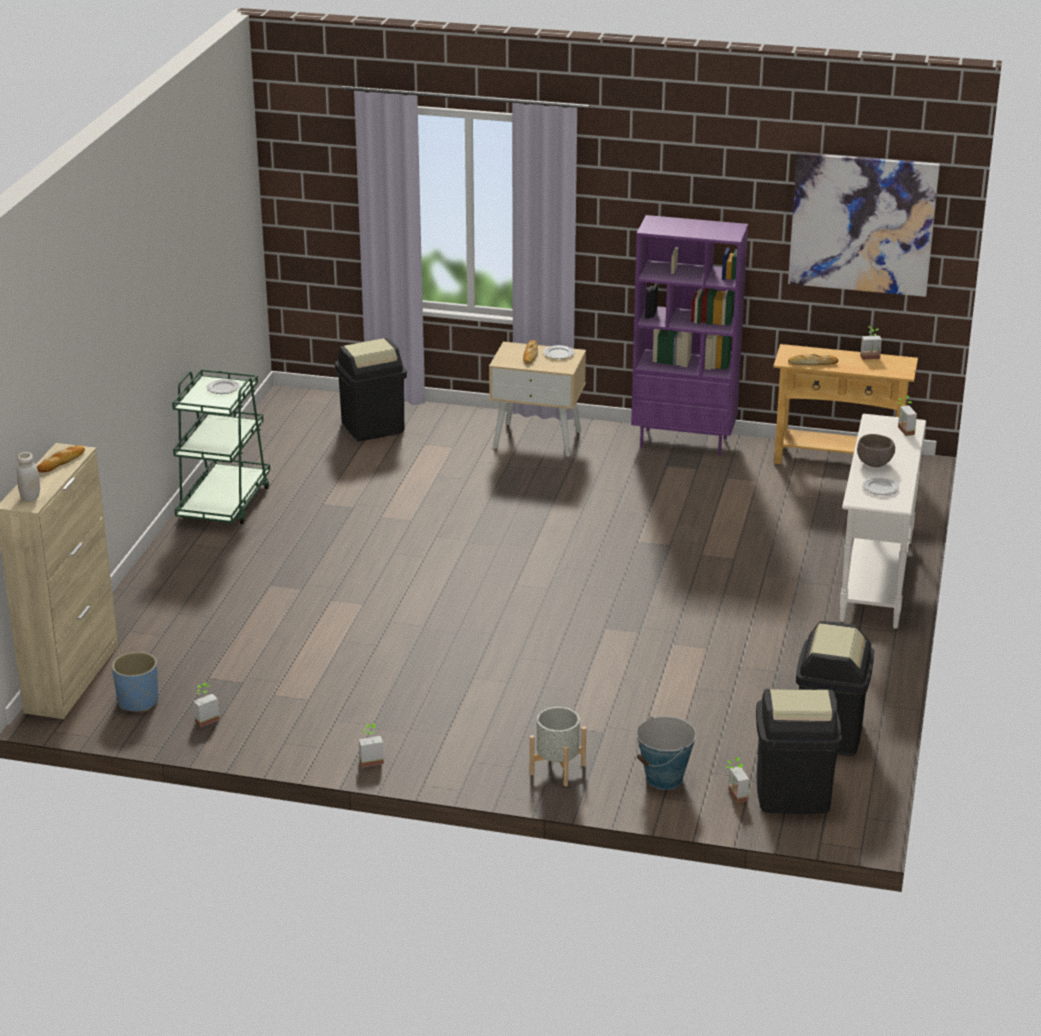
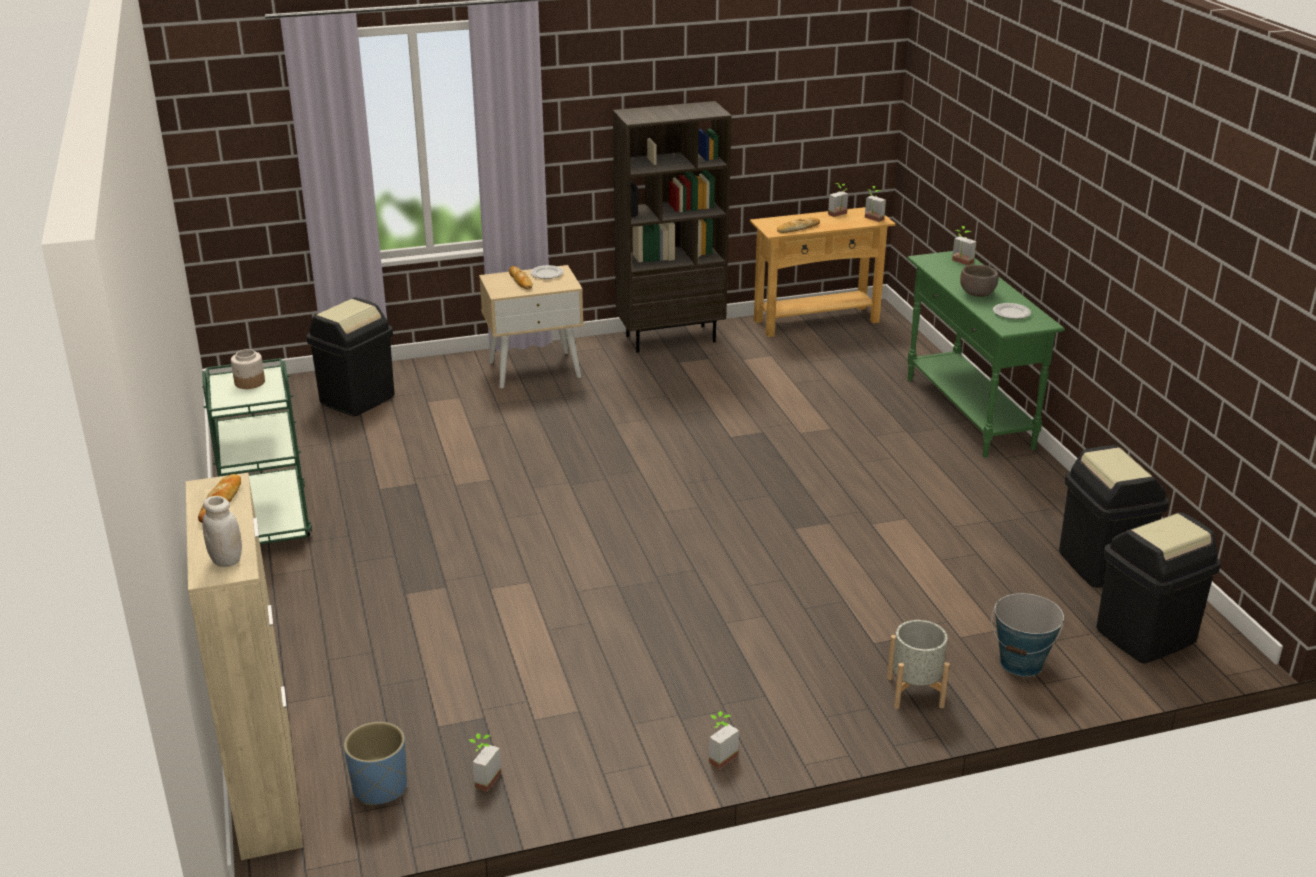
camera: 30 degrees left, 0 degrees up
plate [207,379,240,394] -> jar [231,349,265,389]
purple bookcase [631,215,748,456] -> brown bookcase [613,101,732,353]
potted plant [726,757,749,803] -> potted plant moved to [865,186,886,222]
picture [788,152,940,297] -> none
white console table [839,414,926,629] -> green console table [907,251,1065,458]

